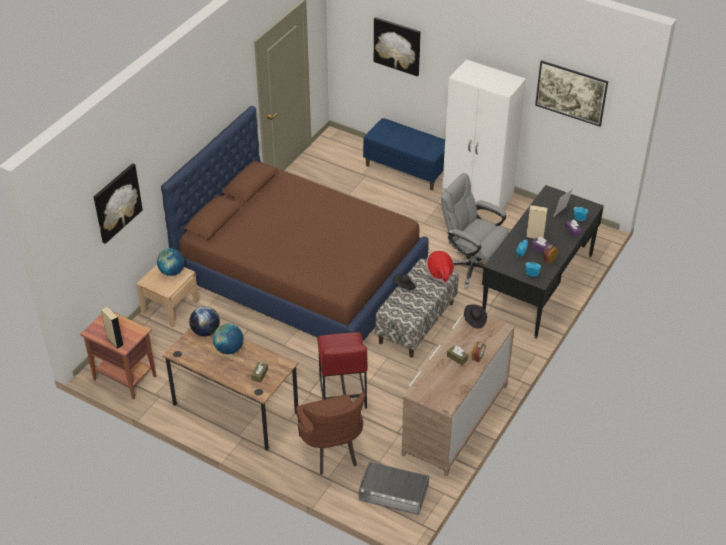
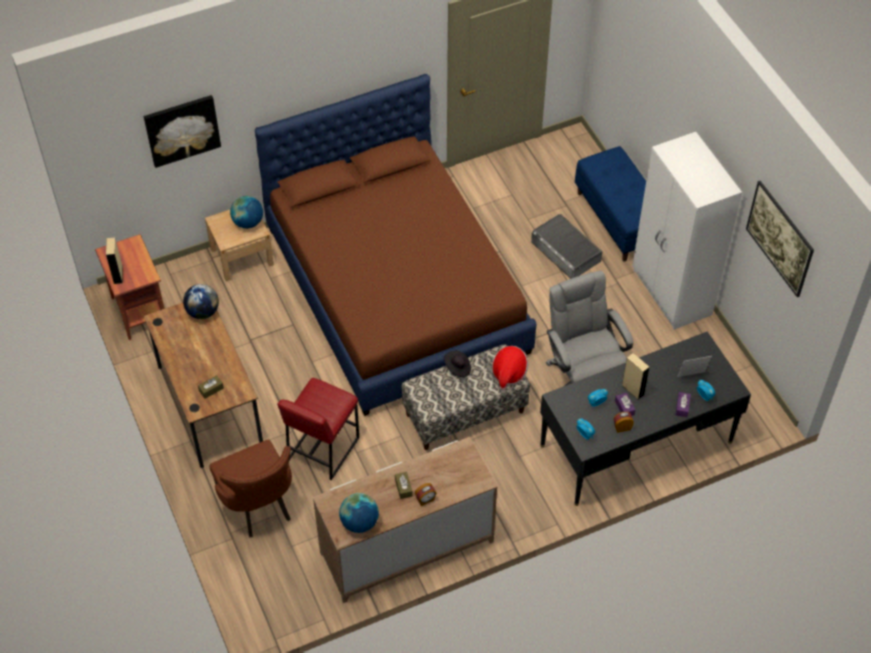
camera: 35 degrees right, 10 degrees up
globe [213,324,243,354] -> globe moved to [339,493,379,533]
brown chair [296,392,365,475] -> brown chair turned 45 degrees counterclockwise [210,440,292,537]
grey storage box [359,462,429,515] -> grey storage box moved to [531,214,602,279]
picture [374,17,421,76] -> none
black hat [464,304,487,328] -> none

